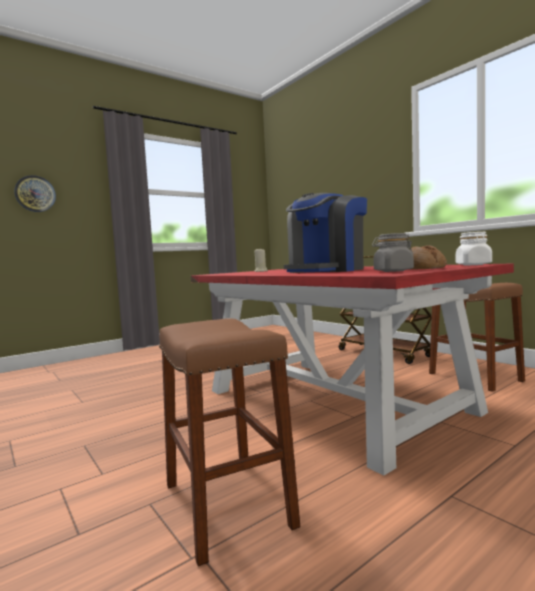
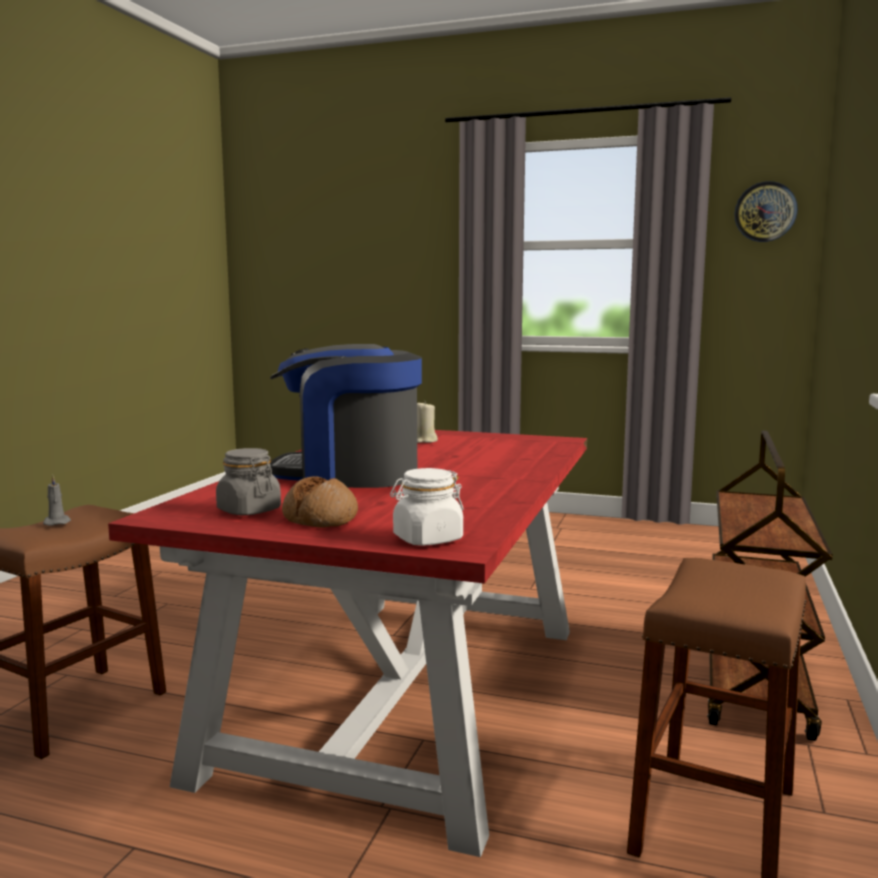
camera: 55 degrees right, 5 degrees up
wall clock [14,175,56,212] -> wall clock moved to [734,181,798,242]
none -> grey candle [43,475,71,526]

